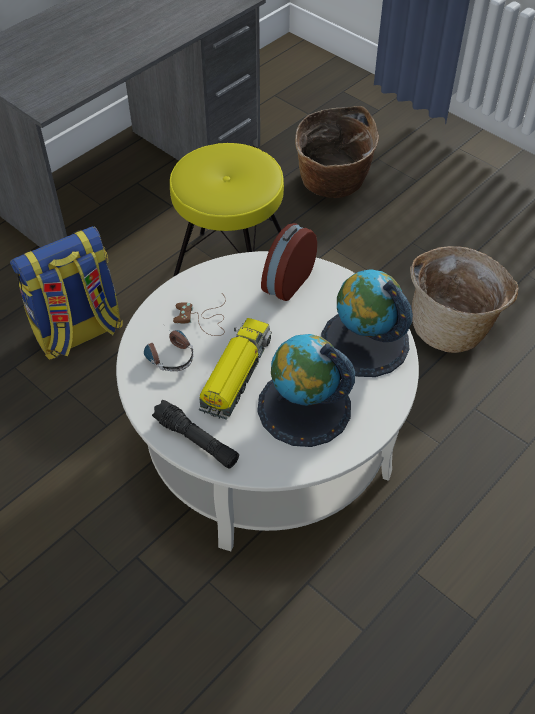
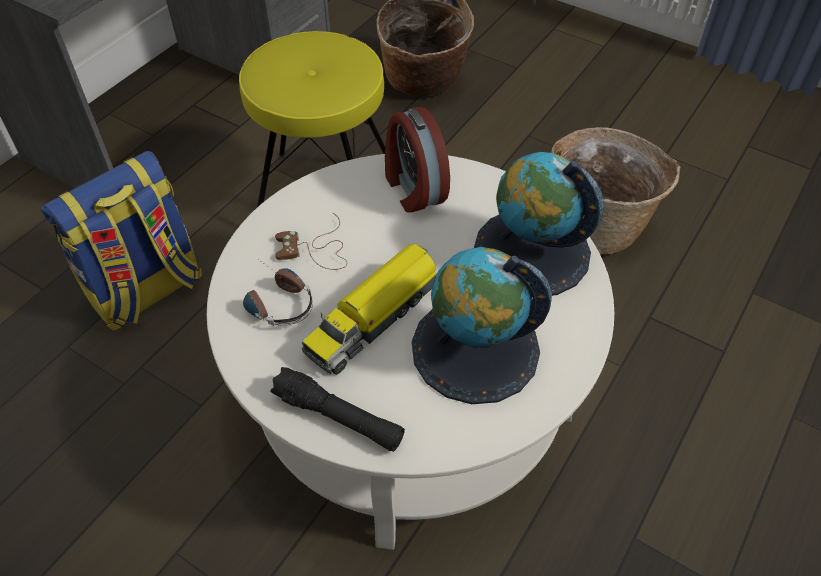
camera: 10 degrees left, 0 degrees up
toy truck [199,318,272,420] -> toy truck turned 150 degrees counterclockwise [302,244,436,375]
alarm clock [261,223,317,301] -> alarm clock turned 45 degrees counterclockwise [385,107,450,212]

